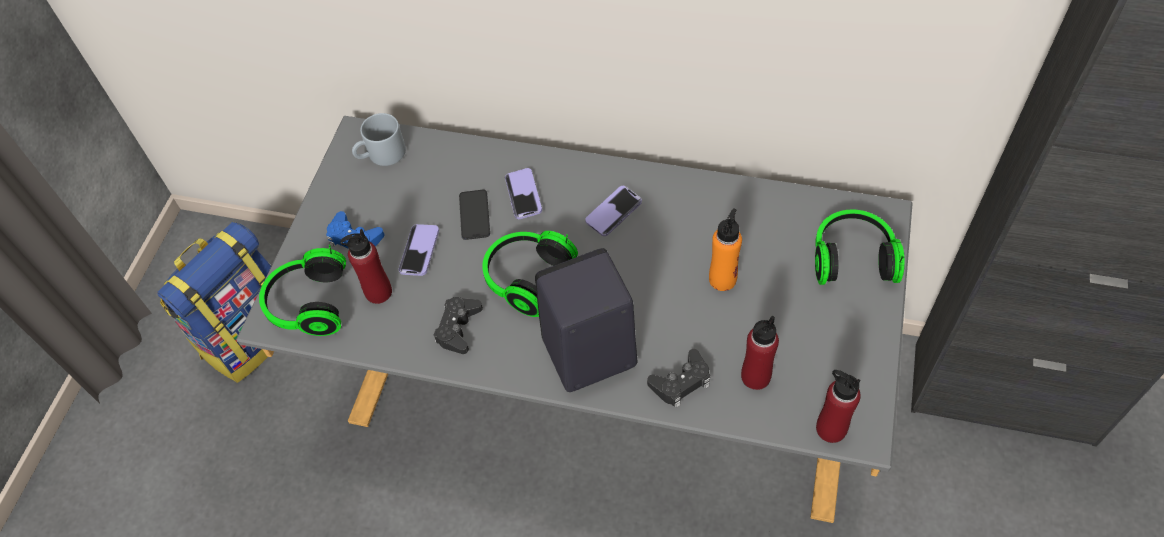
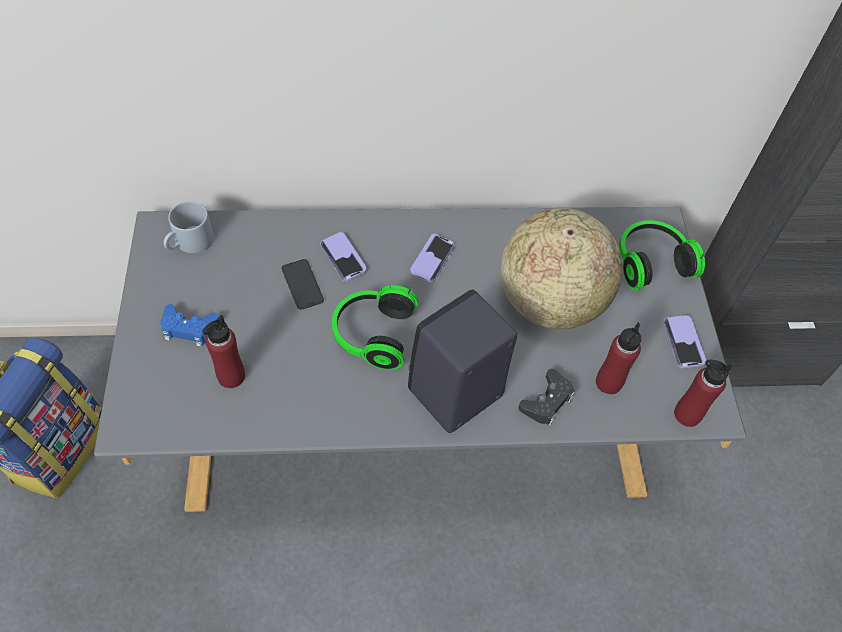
camera: 25 degrees left, 0 degrees up
headphones [259,245,346,336] -> none
phone [398,224,439,276] -> phone moved to [663,315,706,368]
black game controller [434,297,483,354] -> none
orange bottle [709,208,742,291] -> globe [500,208,623,329]

